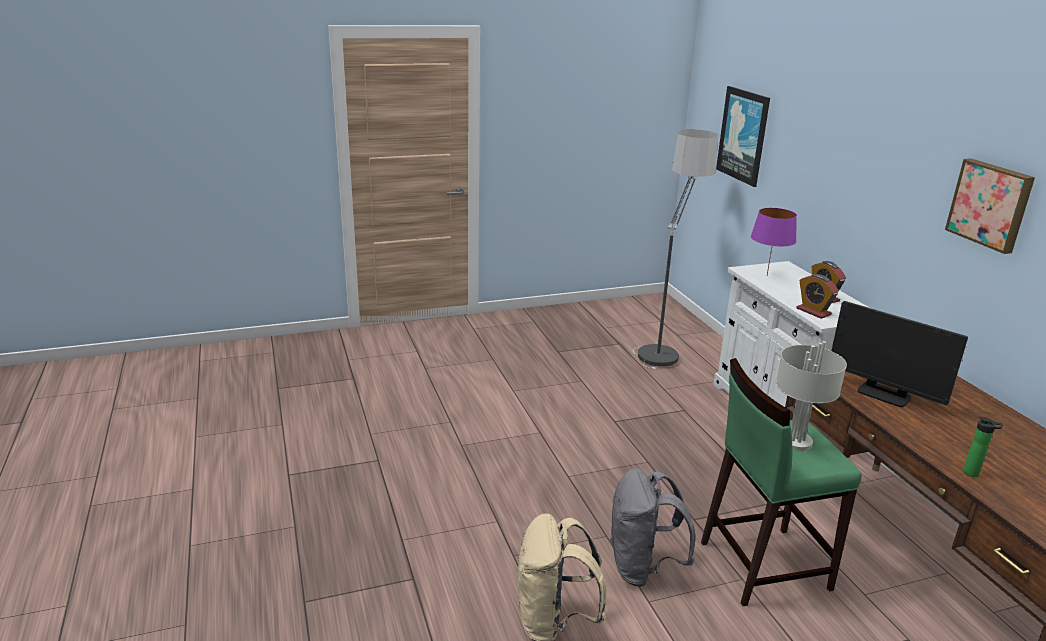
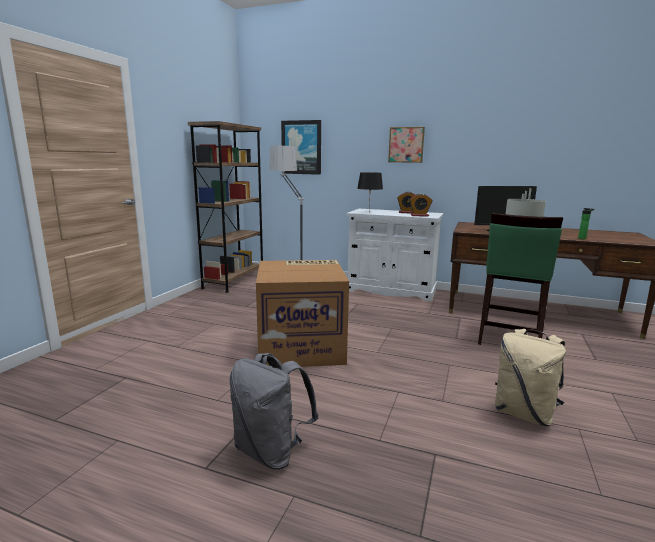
camera: 50 degrees left, 10 degrees down
grey backpack [609,468,695,587] -> grey backpack moved to [229,353,318,469]
purple table lamp [751,208,797,275] -> black table lamp [357,172,383,211]
picture [945,158,1035,254] -> picture moved to [388,127,425,163]
none -> brown bookcase [188,121,263,293]
none -> cardboard box [256,260,349,367]

